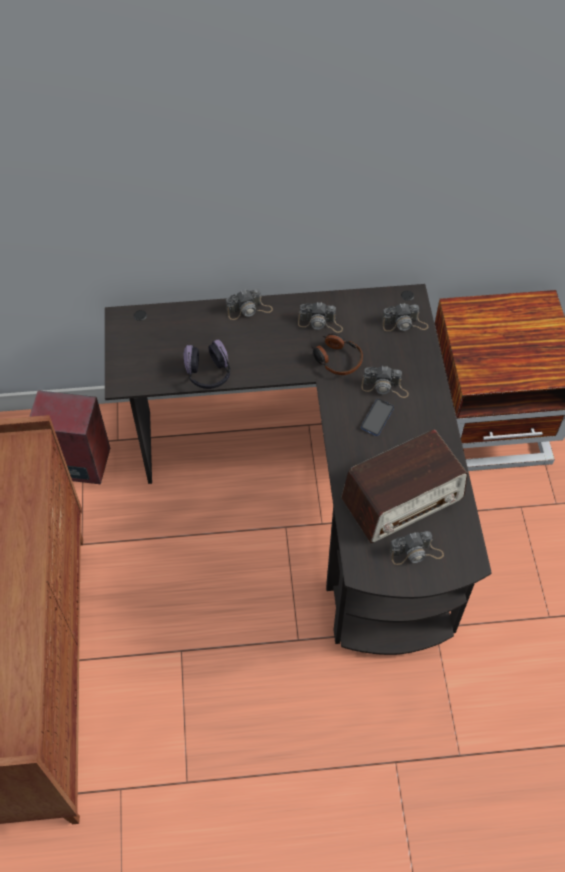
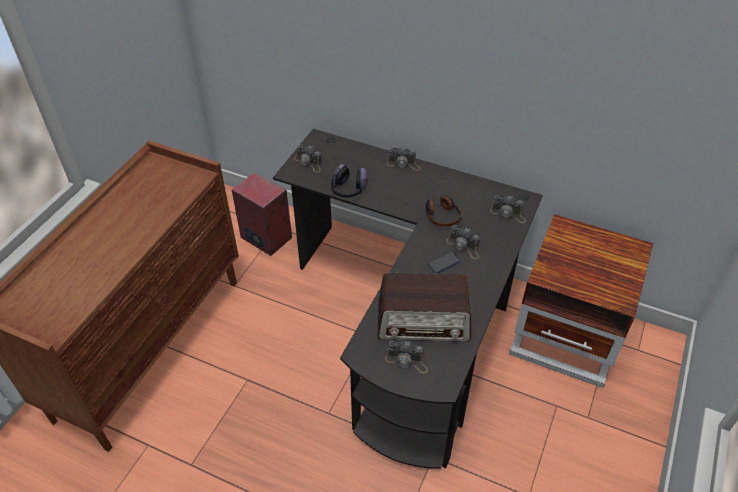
camera: 30 degrees right, 10 degrees down
camera [298,302,343,333] -> camera moved to [294,144,322,173]

